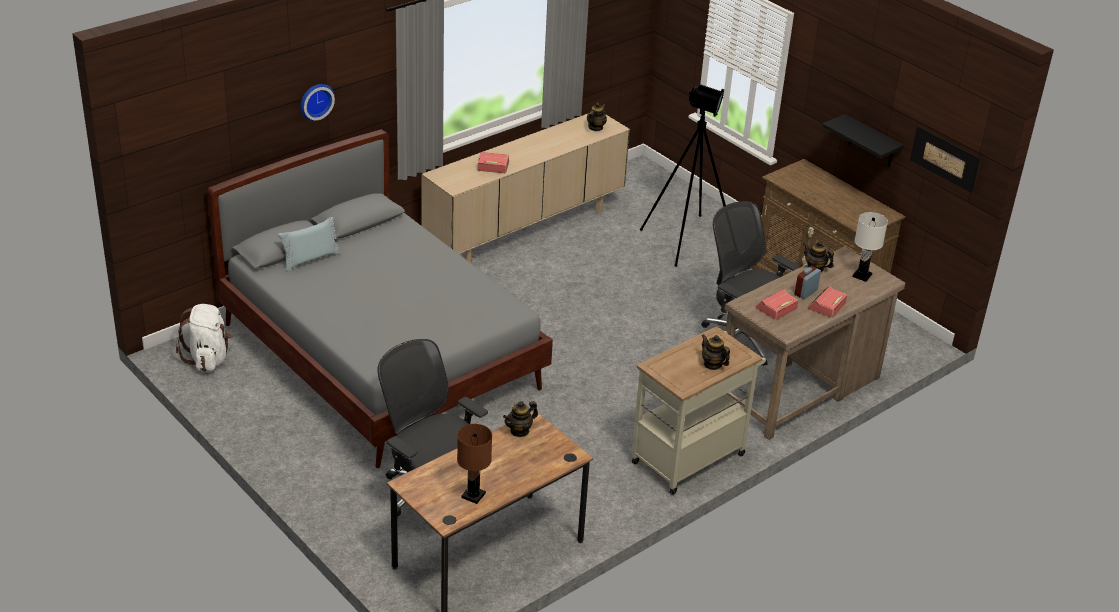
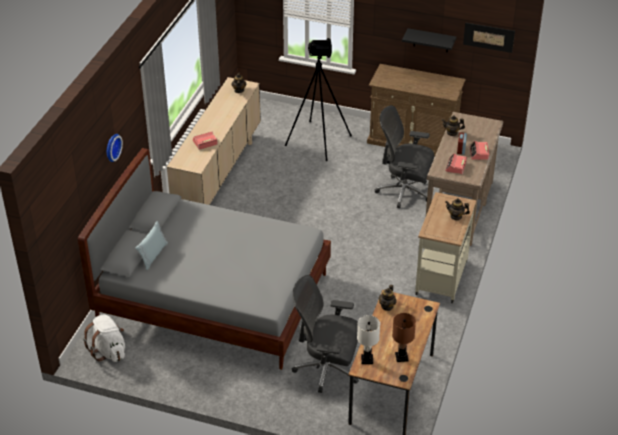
camera: 30 degrees left, 5 degrees up
white table lamp [853,212,888,282] -> white table lamp moved to [357,315,380,364]

